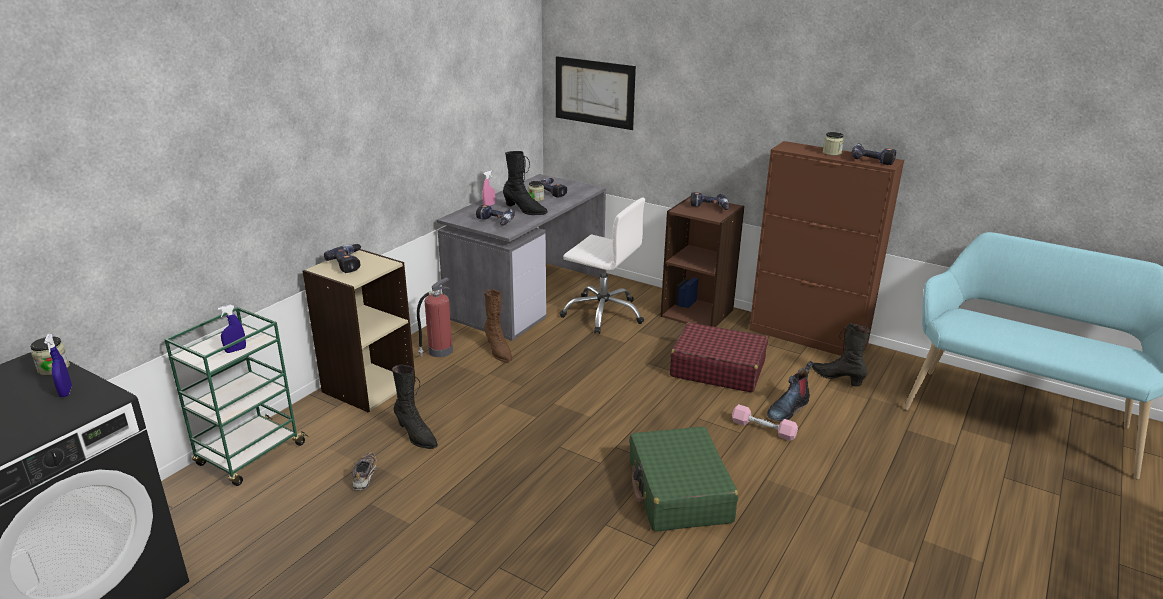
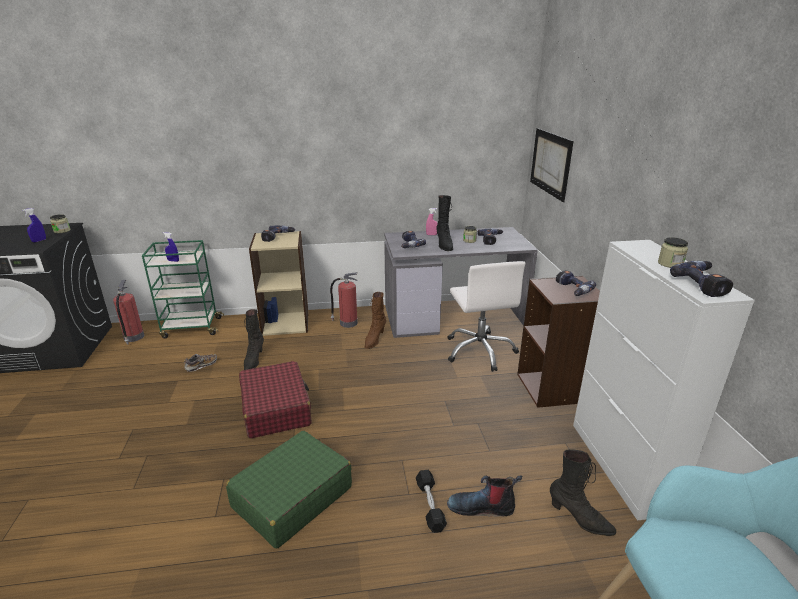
camera: 50 degrees right, 0 degrees up
red suitcase [670,323,768,393] -> red suitcase moved to [239,361,311,439]
pink dumbbell [732,404,798,441] -> black dumbbell [416,470,447,533]
brown cabinet [749,141,904,356] -> white cabinet [573,240,755,521]
black boot [812,323,870,387] -> black boot turned 120 degrees clockwise [550,449,616,536]
none -> fire extinguisher [113,280,144,345]

